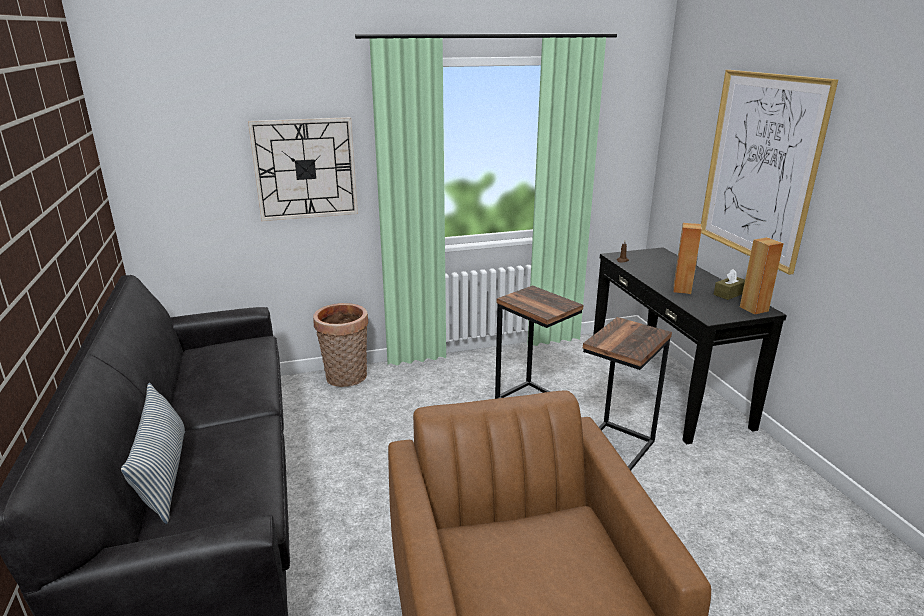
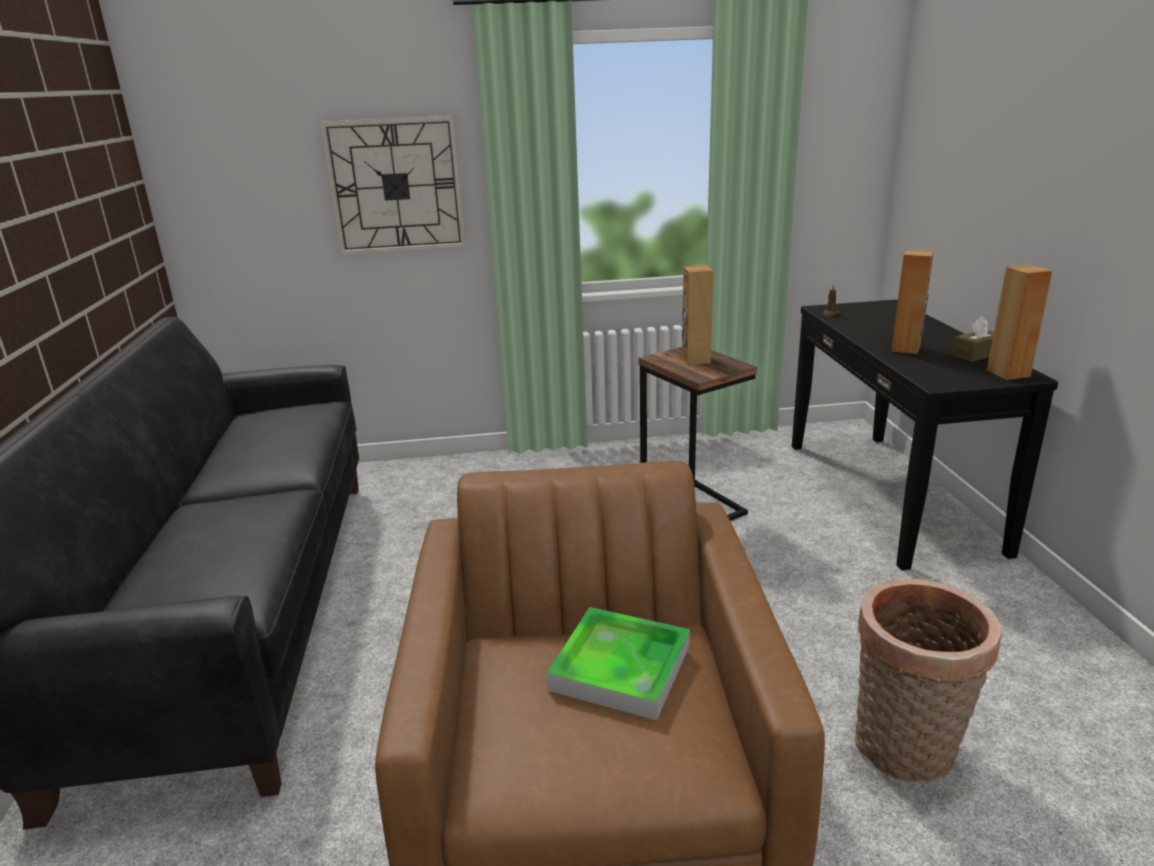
camera: 10 degrees right, 0 degrees up
pillow [121,383,185,524] -> none
basket [313,303,368,387] -> basket moved to [855,578,1002,783]
side table [583,317,672,471] -> none
picture [701,70,839,275] -> none
none -> tray [547,607,690,720]
none -> brown speaker [682,265,713,365]

